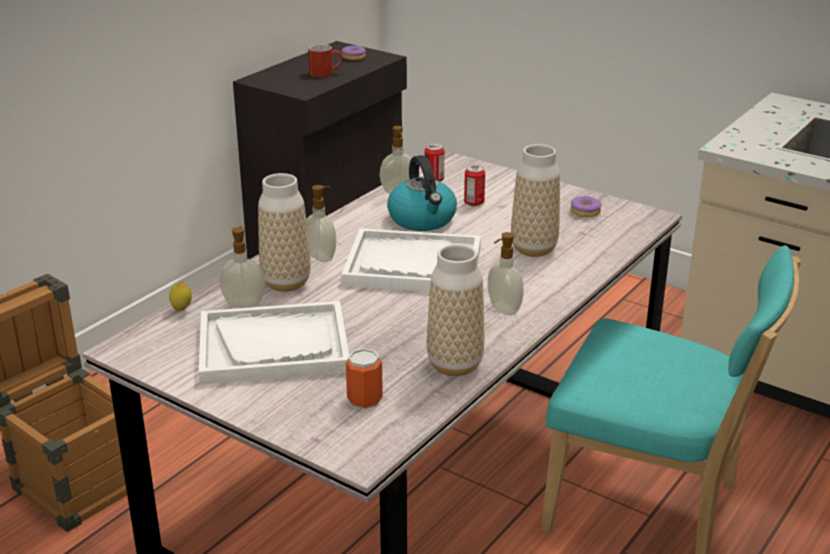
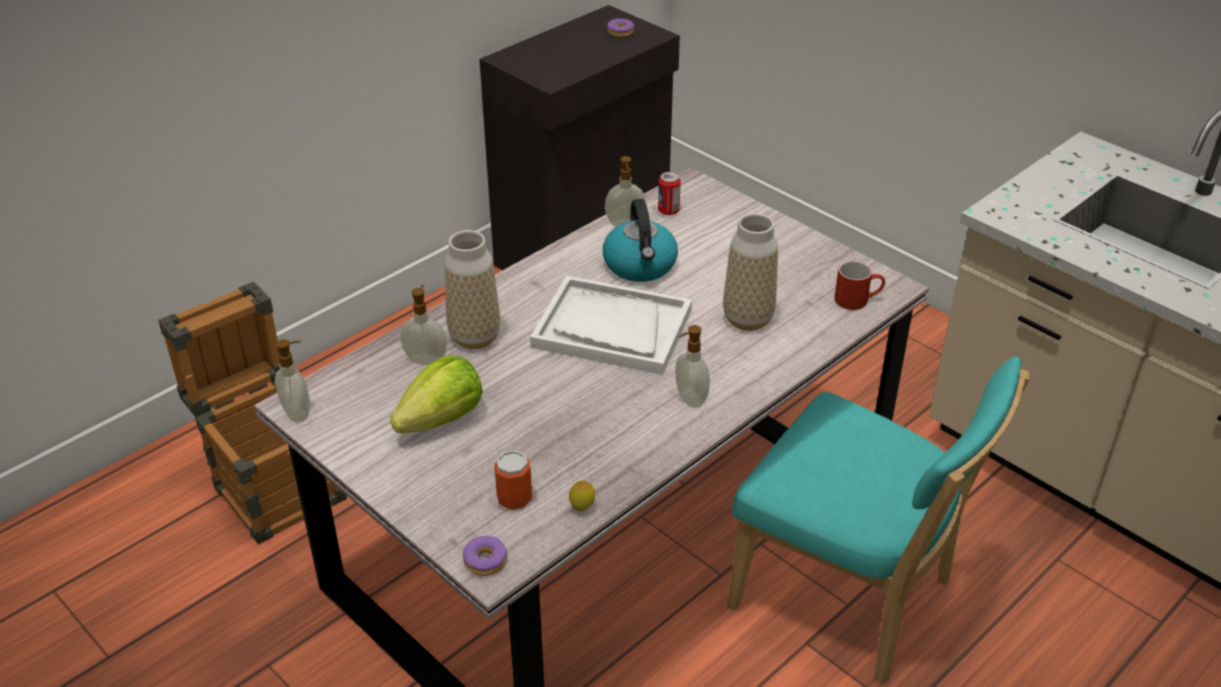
camera: 10 degrees right, 10 degrees up
lemon [169,282,192,311] -> lemon moved to [569,481,595,511]
white tray [199,301,349,385] -> lettuce [390,355,483,433]
soap dispenser [306,185,336,262] -> soap dispenser moved to [275,339,310,422]
red mug [308,44,343,77] -> red mug moved to [834,261,885,310]
vase [427,244,484,376] -> none
can [464,165,485,206] -> none
donut [571,196,601,217] -> donut moved to [463,536,508,576]

